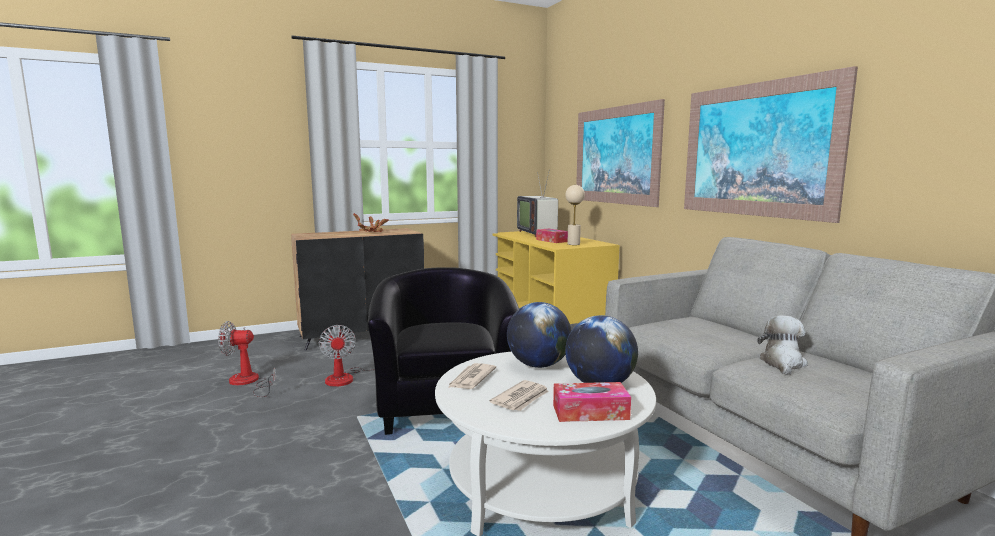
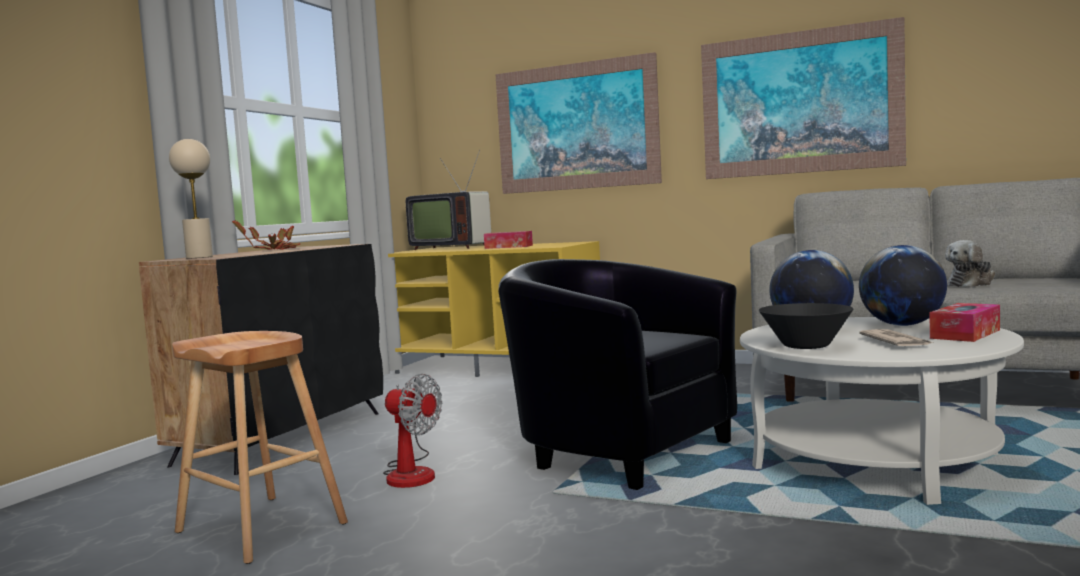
camera: 40 degrees left, 5 degrees down
fan [218,321,276,397] -> brown stool [172,331,348,564]
newspaper [448,363,496,389] -> black bowl [759,303,853,349]
beige table lamp [565,185,585,245] -> beige table lamp moved to [169,139,213,259]
plush toy [757,315,808,375] -> plush toy turned 105 degrees counterclockwise [945,240,995,287]

